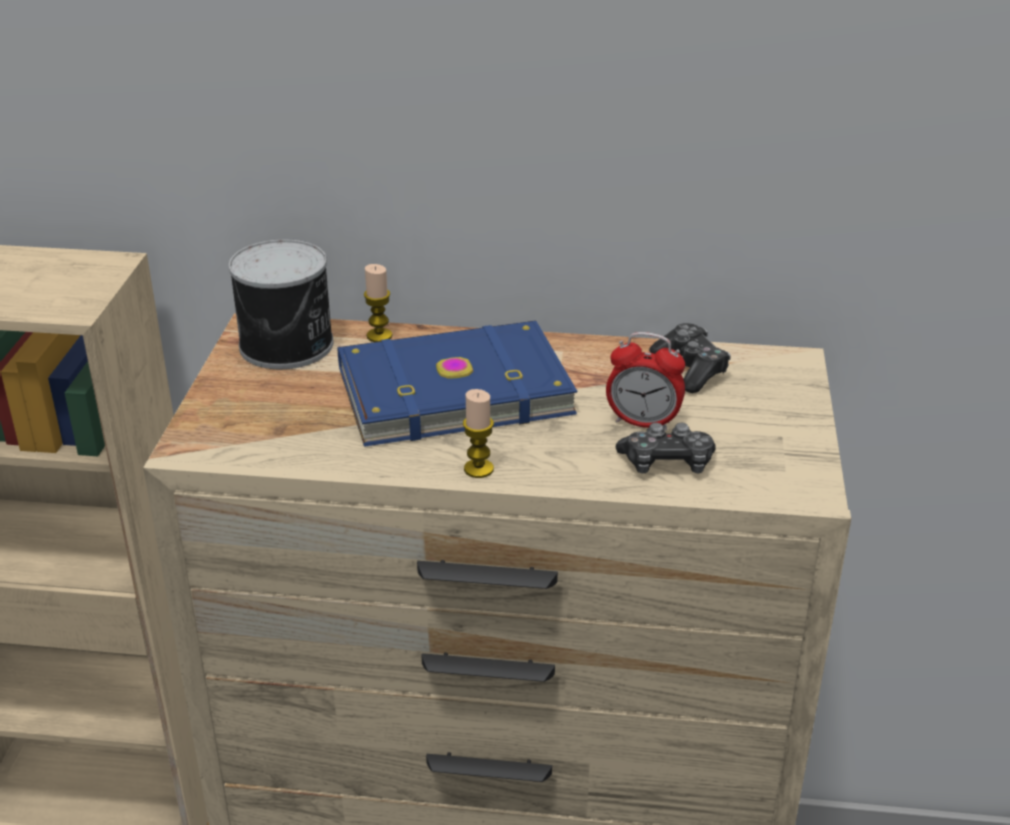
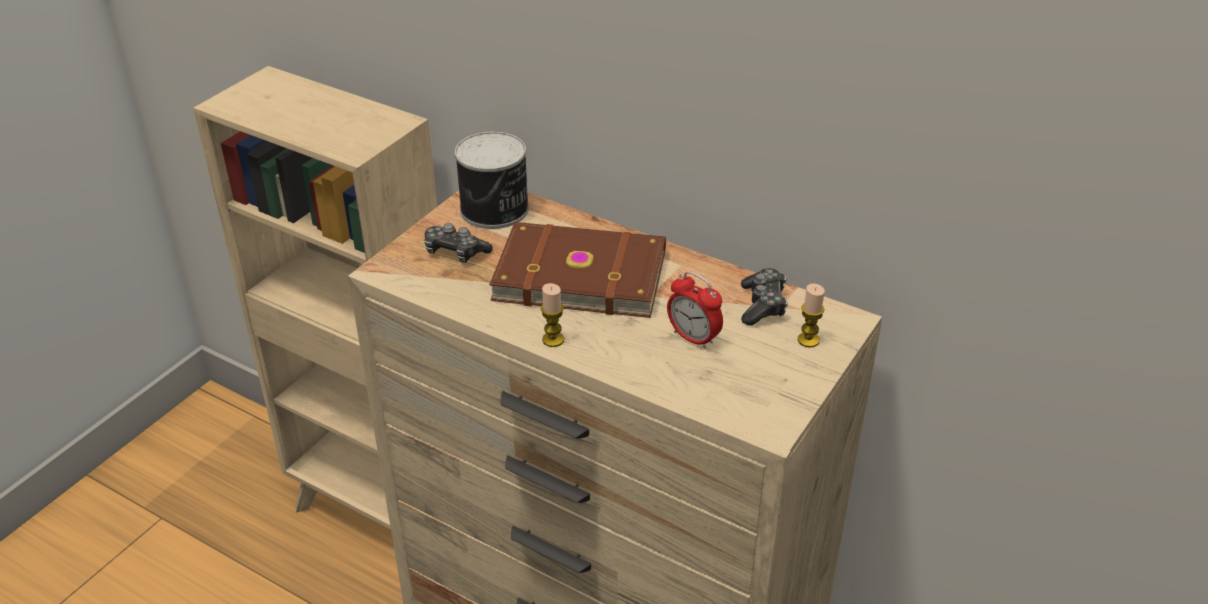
camera: 25 degrees right, 5 degrees up
blue book [338,320,577,447] -> brown book [489,222,666,318]
candle [364,264,392,342] -> candle moved to [798,284,825,348]
game controller [616,422,716,474] -> game controller moved to [424,223,493,263]

